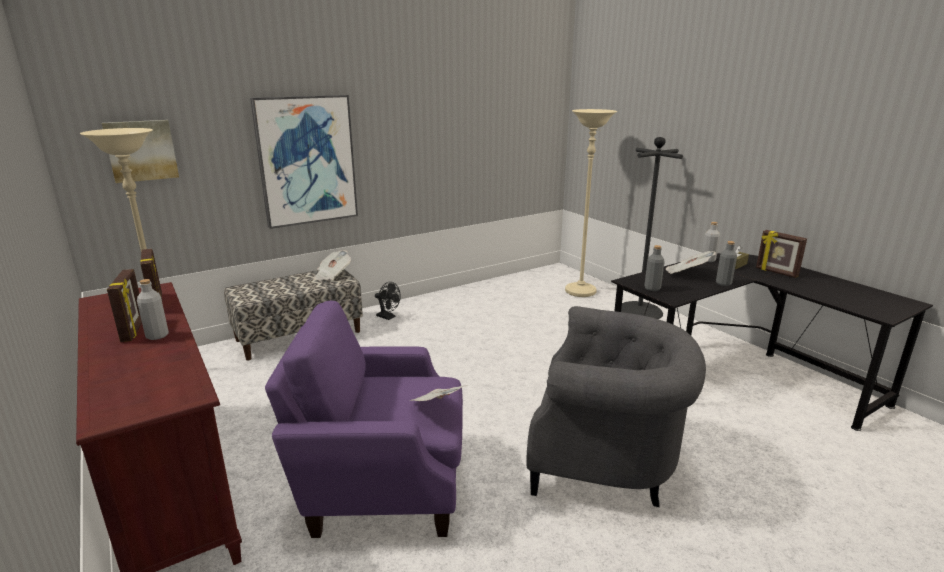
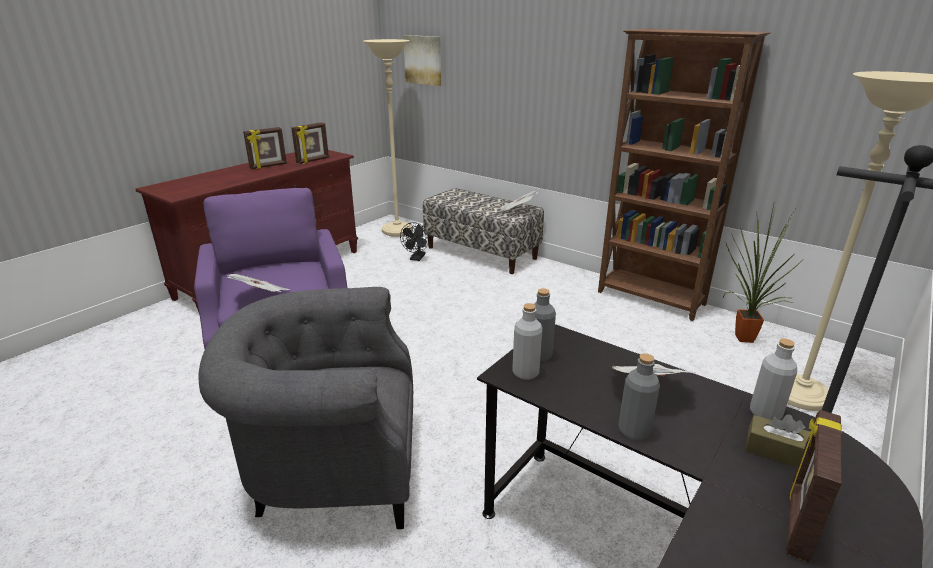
camera: 70 degrees right, 5 degrees up
grey bottle [137,279,169,340] -> grey bottle moved to [512,303,542,380]
picture [250,95,358,229] -> none
black fan [375,282,401,320] -> black fan moved to [400,222,429,261]
grey armchair [526,306,706,507] -> grey armchair turned 90 degrees clockwise [199,287,413,529]
none -> brown bookcase [598,29,771,321]
none -> potted plant [722,205,803,343]

